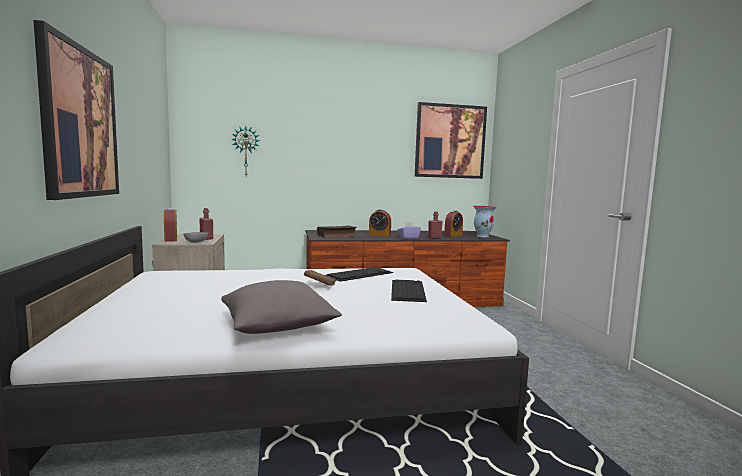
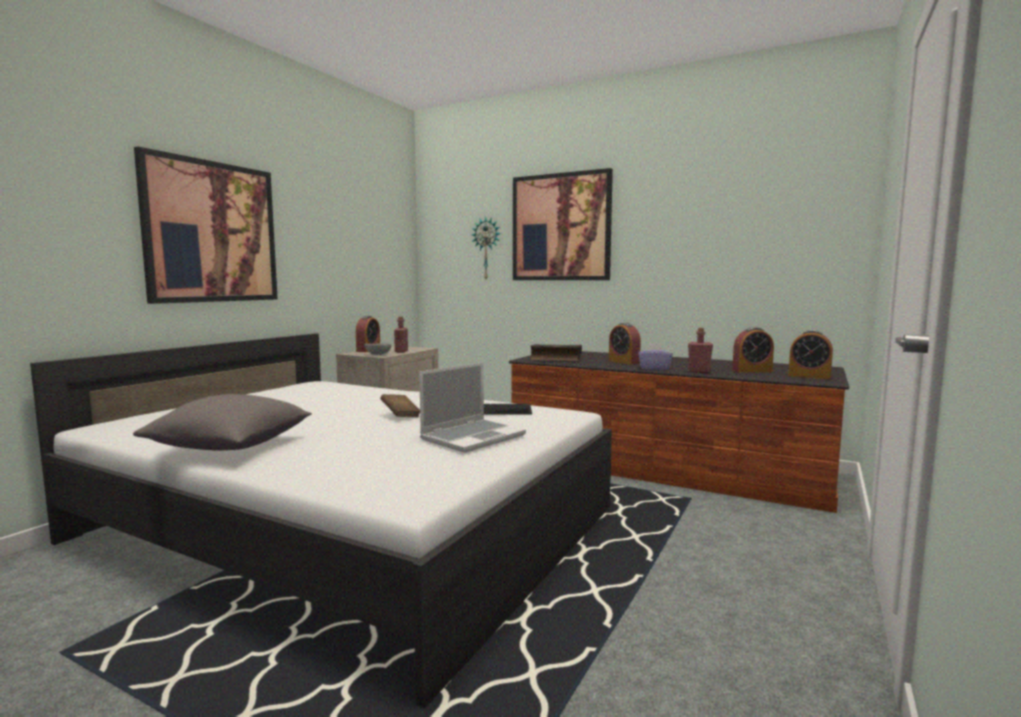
camera: 40 degrees right, 0 degrees up
keyboard [391,280,427,302] -> laptop [419,363,526,453]
picture [415,102,487,179] -> picture moved to [513,168,613,280]
vase [473,206,496,237] -> alarm clock [788,330,833,379]

